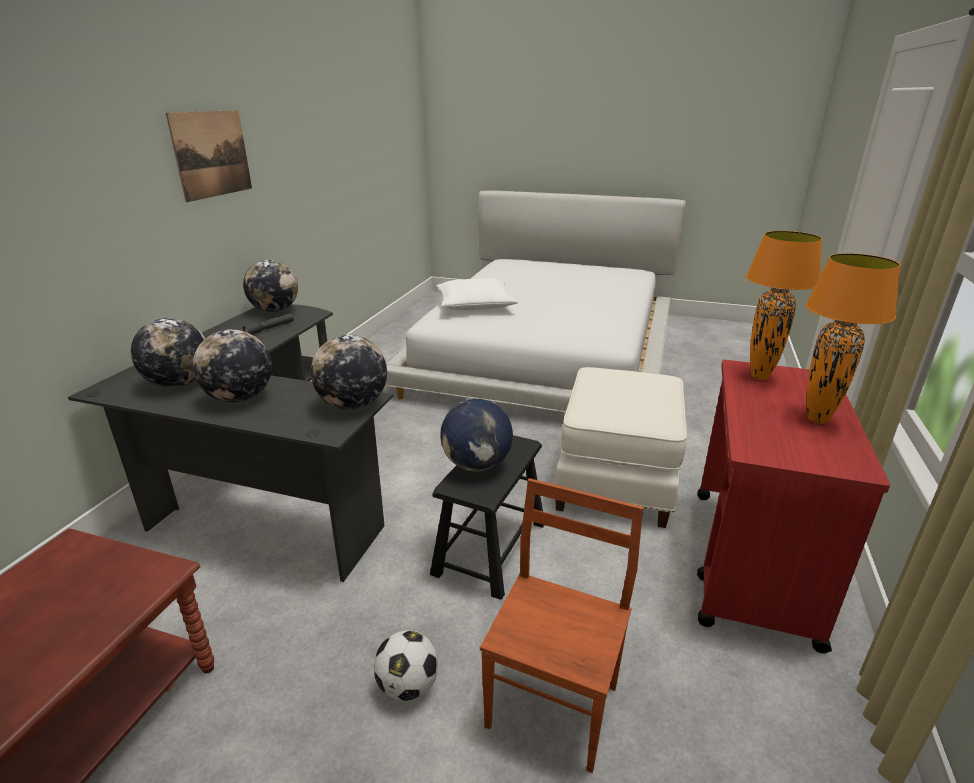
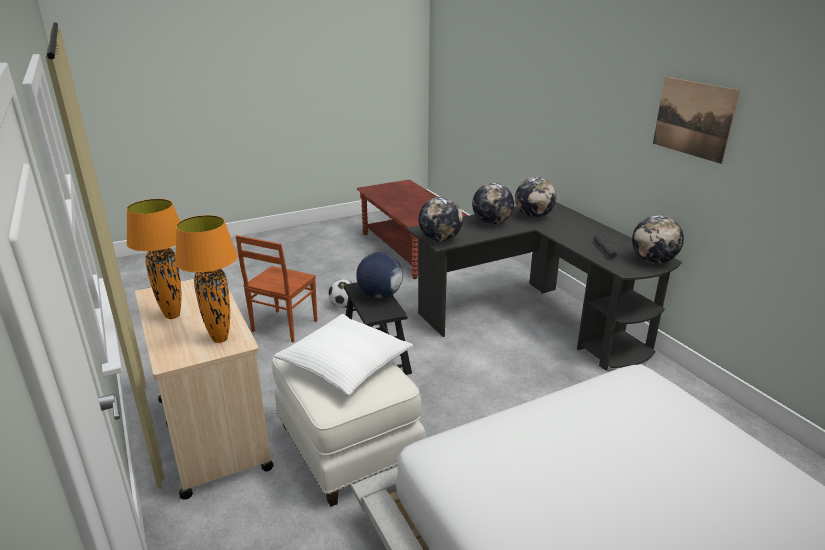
camera: 135 degrees right, 0 degrees up
white pillow [436,278,518,310] -> white pillow moved to [274,314,413,395]
brown chair [480,478,643,773] -> brown chair turned 45 degrees clockwise [236,235,318,342]
red cart [697,360,890,653] -> beige cart [135,279,274,500]

